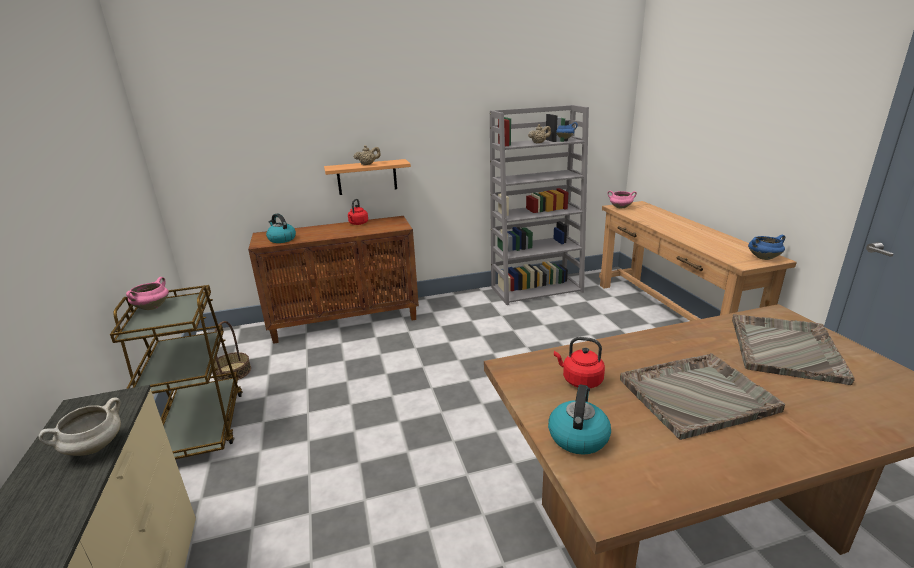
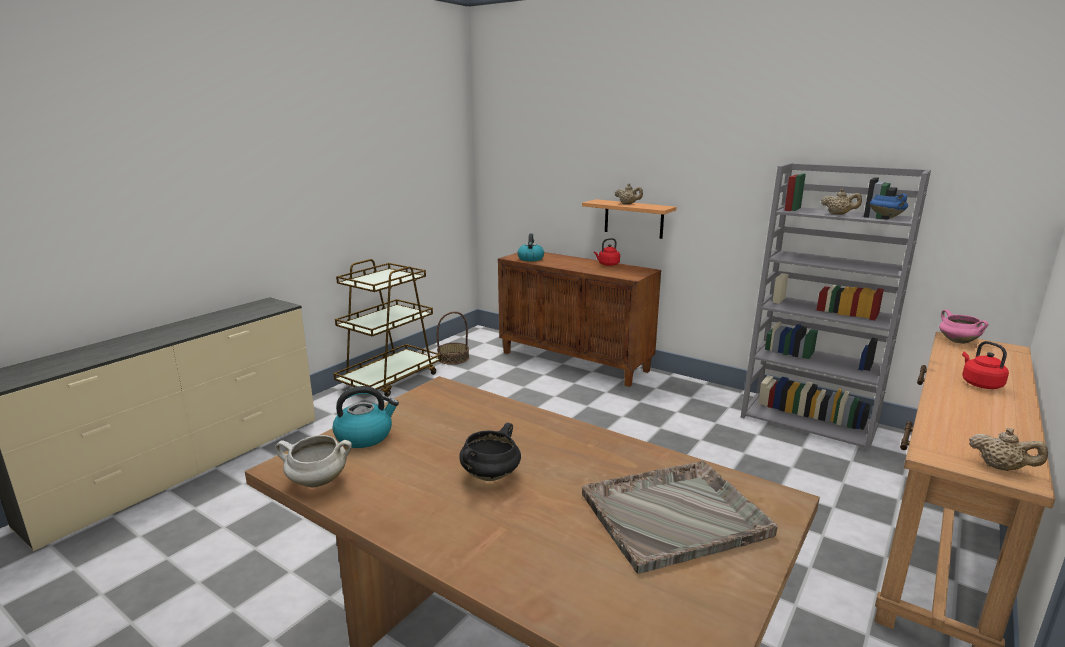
camera: 50 degrees right, 5 degrees down
white cooking pot [38,398,121,456] -> white cooking pot moved to [275,435,352,487]
pink cooking pot [126,277,169,310] -> none
red kettle [554,337,605,388] -> red kettle moved to [962,341,1009,389]
grey tray [620,353,785,440] -> black cooking pot [459,423,521,481]
blue cooking pot [748,235,785,260] -> beige teapot [969,428,1048,471]

